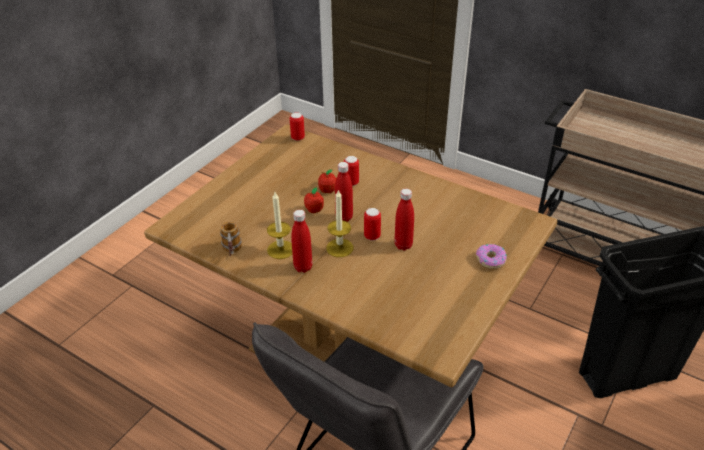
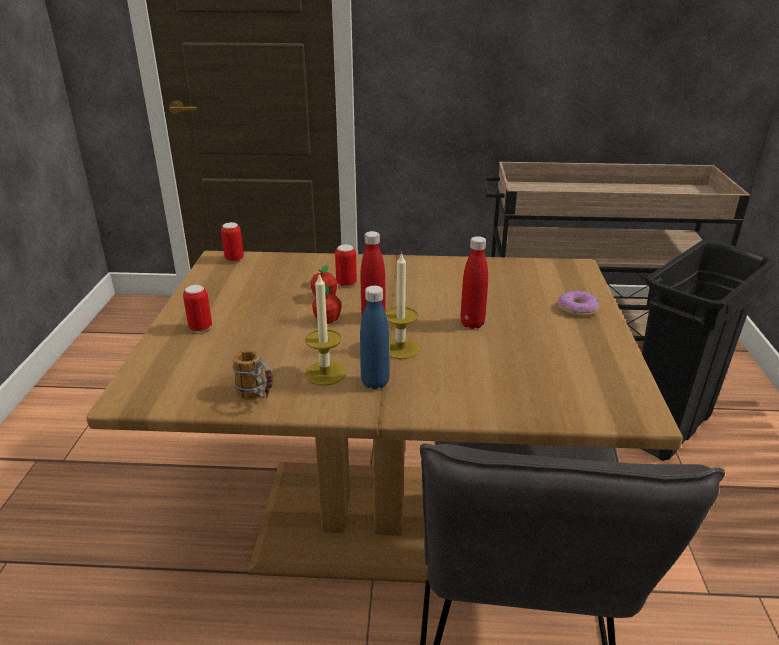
camera: 30 degrees left, 10 degrees down
red bottle [291,210,312,273] -> blue bottle [360,285,389,389]
can [364,208,381,241] -> can moved to [183,285,212,332]

